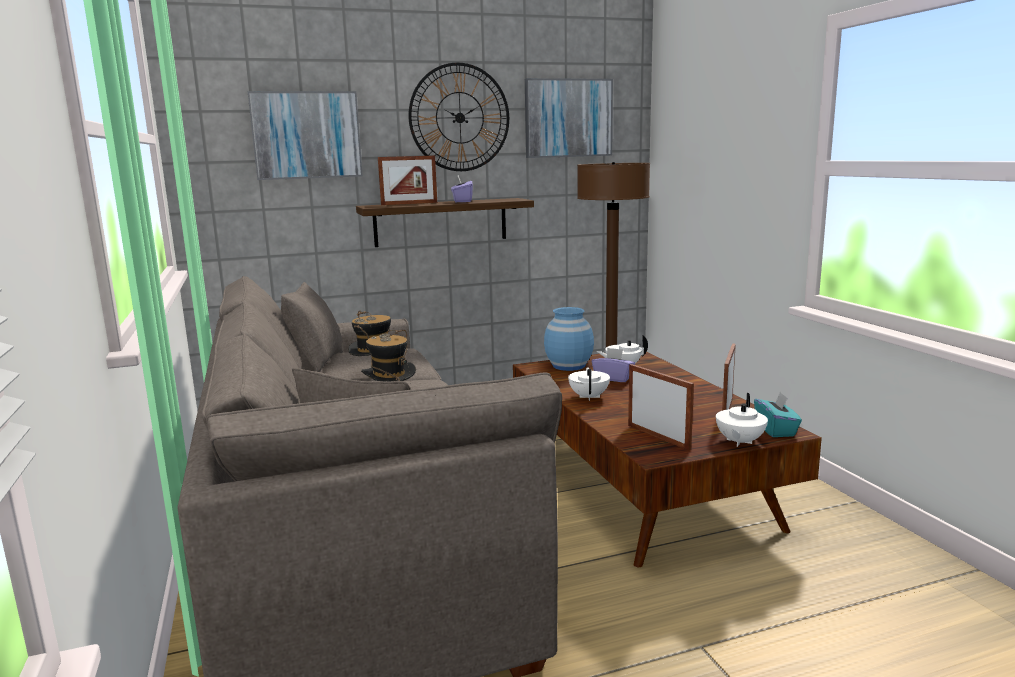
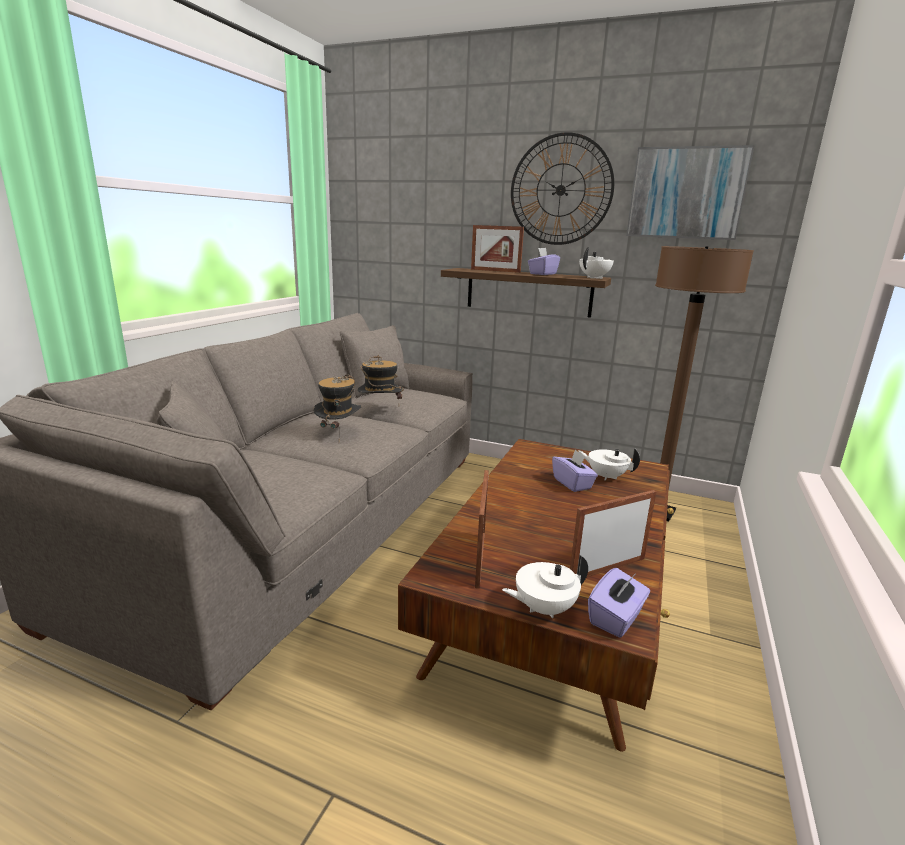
camera: 40 degrees right, 5 degrees up
picture [248,91,363,180] -> none
blue vase [544,307,594,371] -> none
white teapot [568,367,610,401] -> white teapot moved to [579,247,614,279]
turquoise tissue box [754,392,802,437] -> purple tissue box [588,568,650,638]

